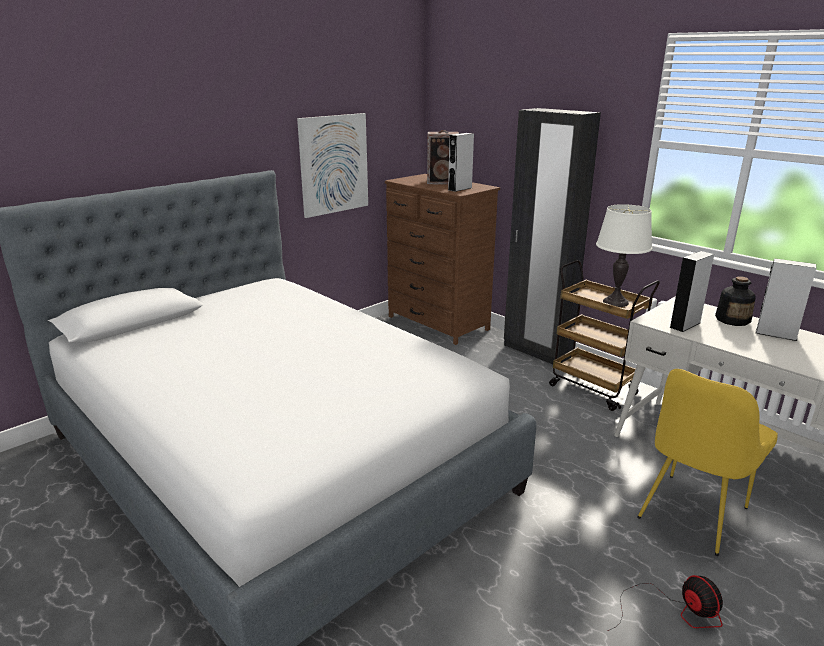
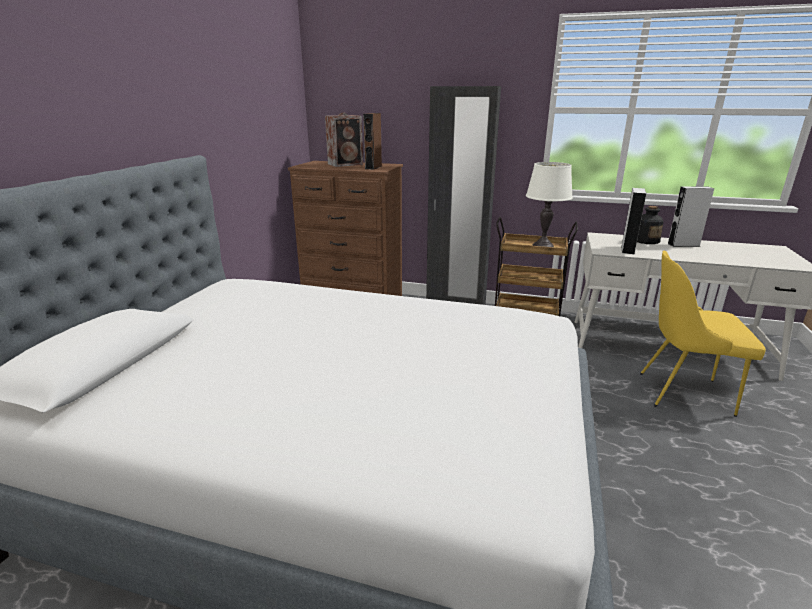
camera: 30 degrees left, 0 degrees up
picture [297,113,368,218] -> none
grey speaker [448,133,474,192] -> brown speaker [363,113,382,170]
fan [607,575,723,631] -> none
yellow chair [637,369,778,556] -> yellow chair turned 90 degrees clockwise [640,251,766,417]

